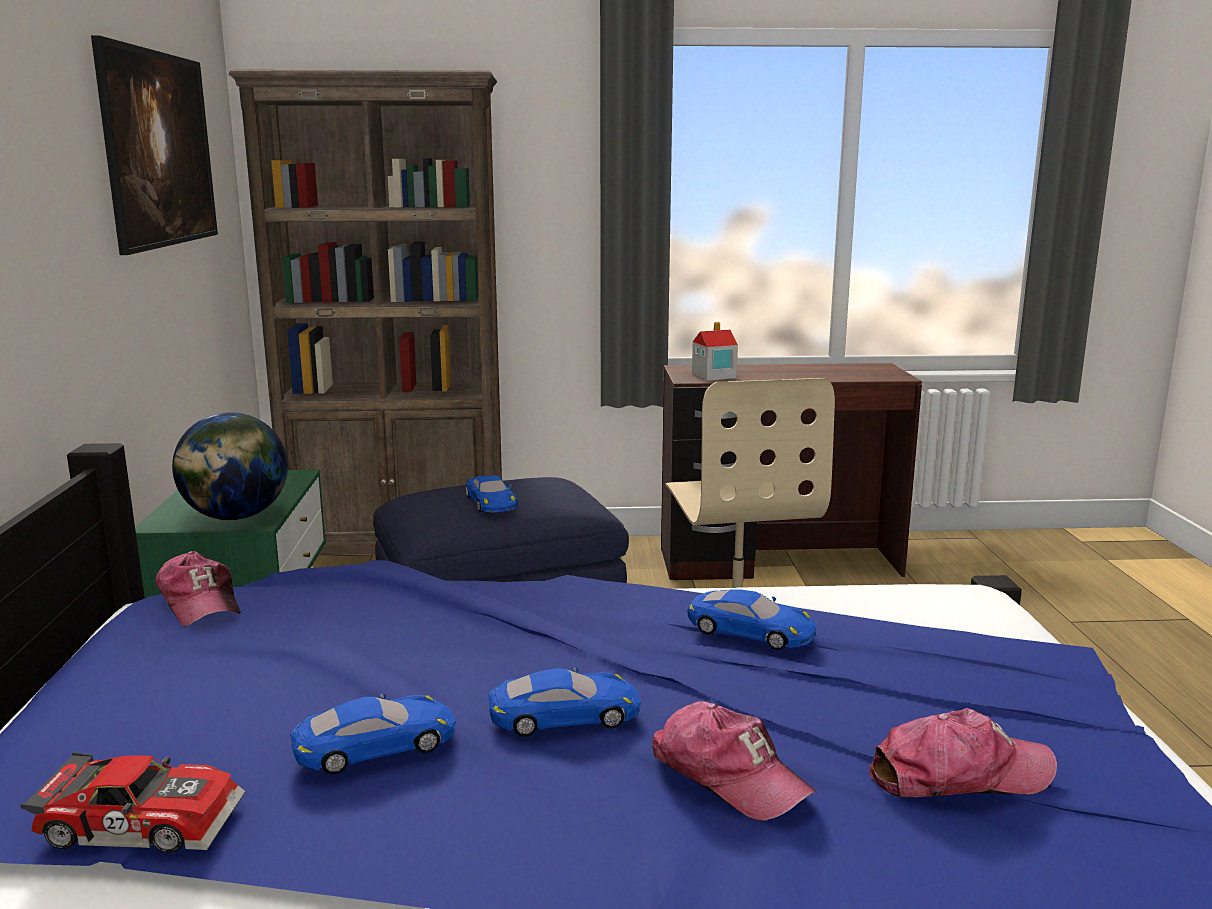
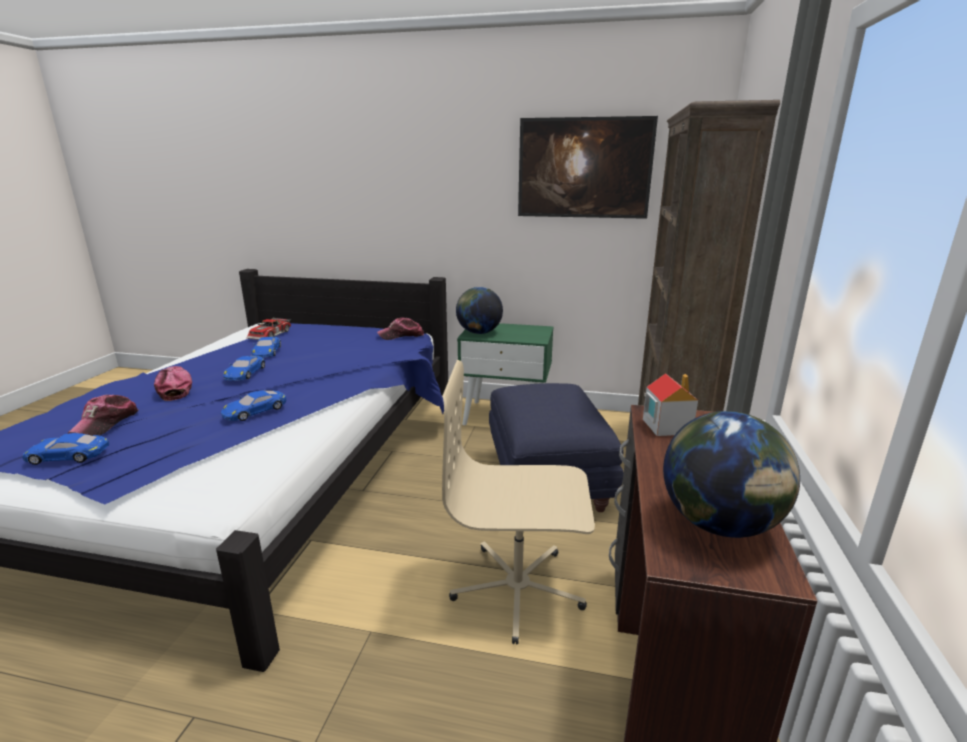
camera: 105 degrees right, 5 degrees up
blue toy car [465,475,518,512] -> blue toy car moved to [22,433,109,465]
cap [652,701,816,821] -> cap turned 90 degrees clockwise [154,366,192,401]
none -> globe [663,411,800,538]

